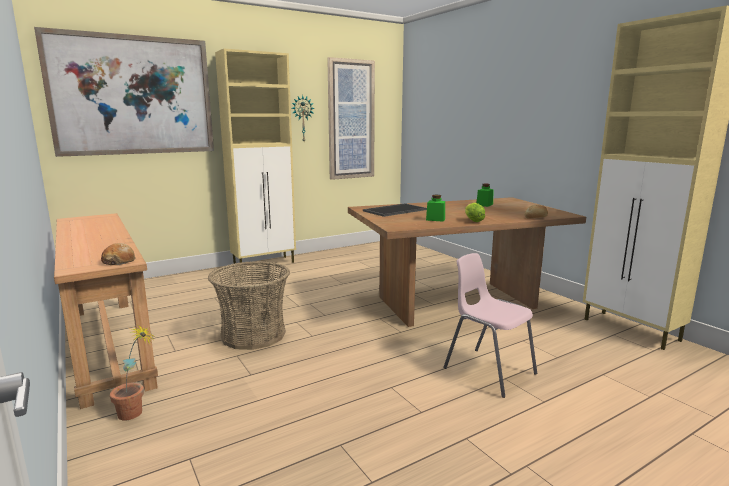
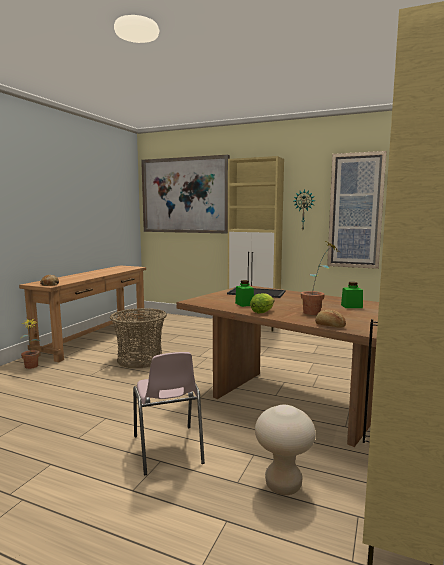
camera: 55 degrees right, 5 degrees down
pink chair [443,253,537,398] -> pink chair turned 150 degrees clockwise [133,352,205,475]
none -> beige stool [255,405,316,495]
none -> potted plant [301,241,338,315]

